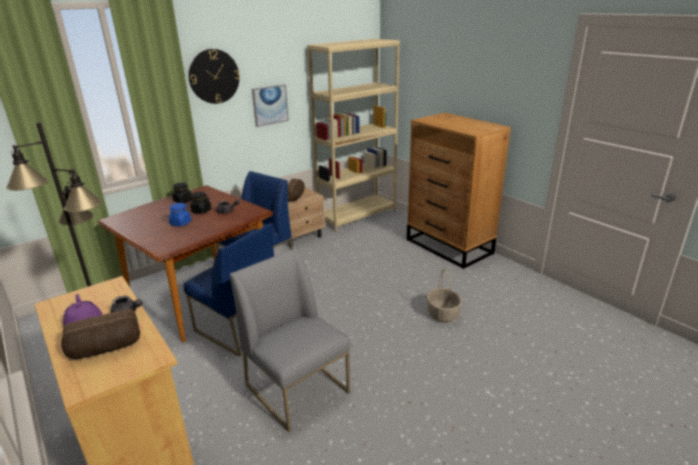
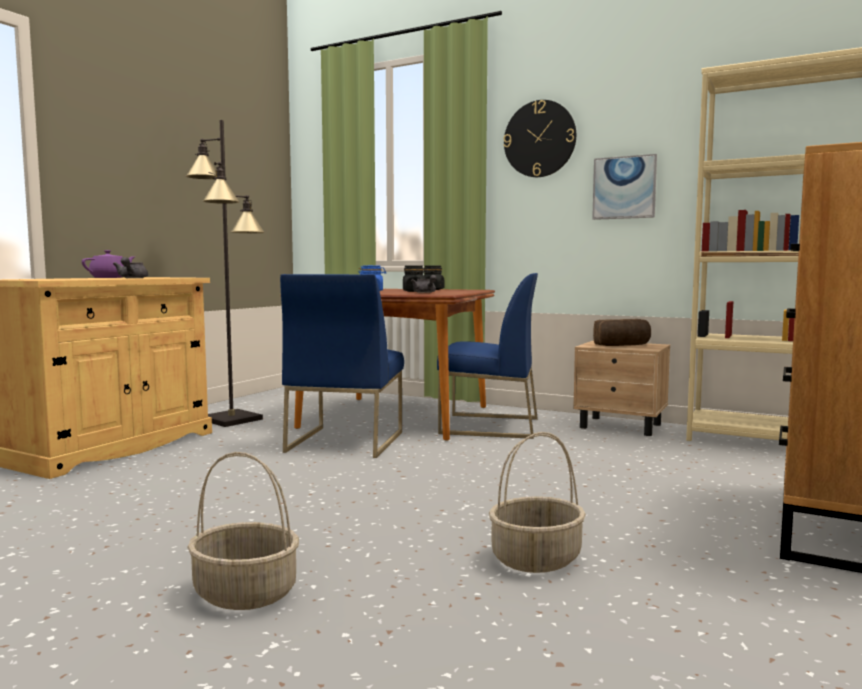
camera: 65 degrees right, 20 degrees down
bread [61,309,140,359] -> none
grey chair [230,248,350,432] -> none
none -> basket [187,452,299,610]

